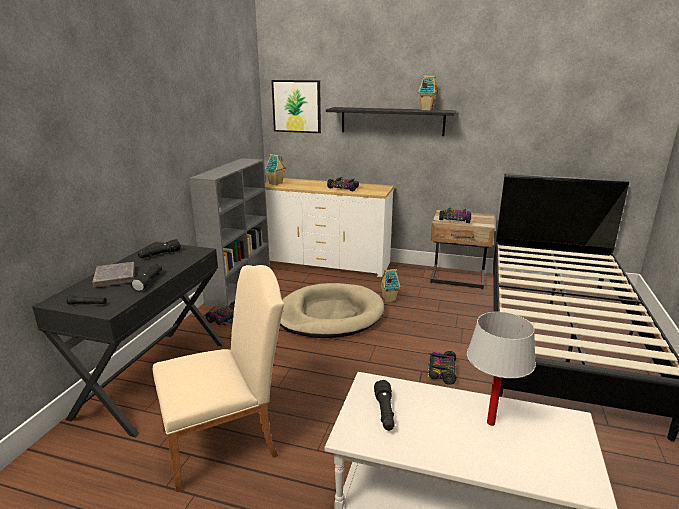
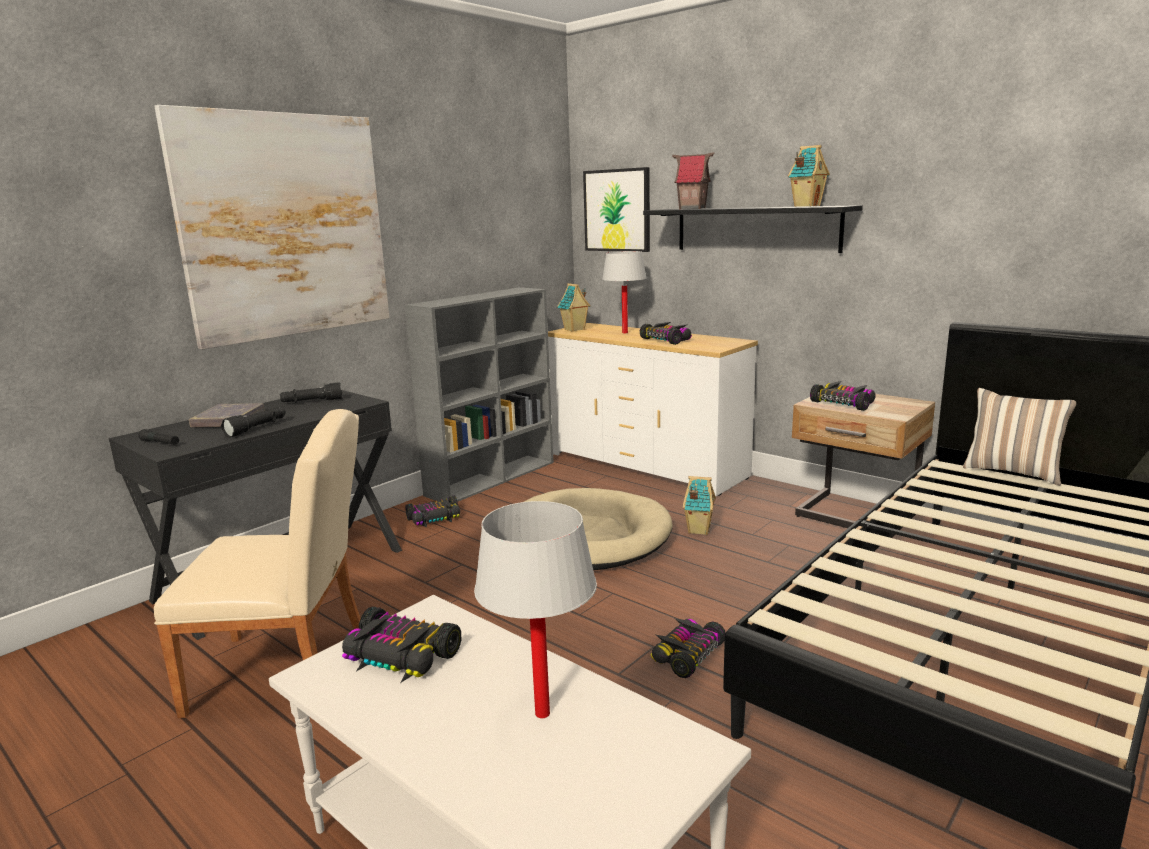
camera: 25 degrees right, 5 degrees down
black flashlight [374,380,395,431] -> toy car [342,607,461,683]
none -> picture [154,105,390,349]
none -> white table lamp [602,251,647,333]
none -> toy house [672,153,714,209]
none -> pillow [963,388,1076,486]

